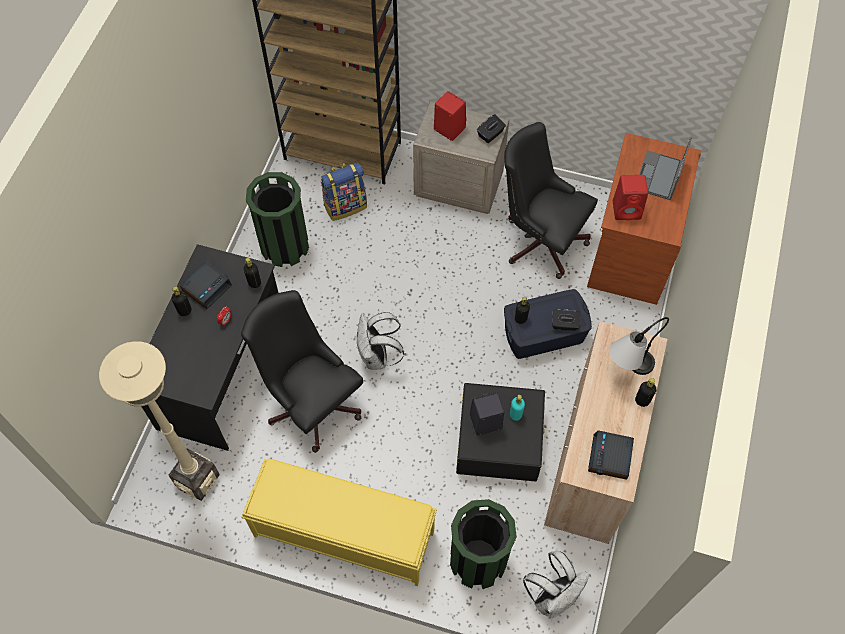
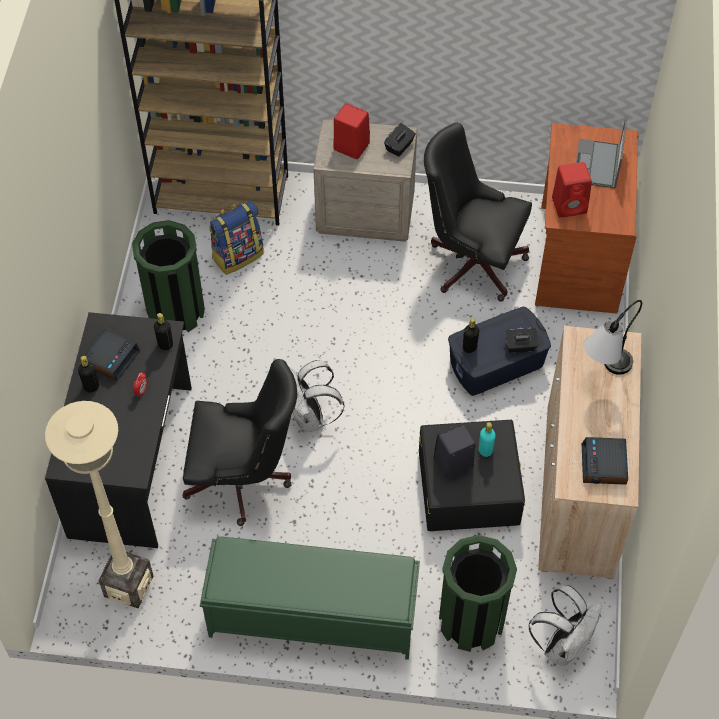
camera: 10 degrees left, 5 degrees down
black office chair [241,290,363,453] -> black office chair turned 150 degrees clockwise [183,359,297,526]
yellow bench [241,459,437,586] -> green bench [200,537,420,660]
black bottle [635,378,657,407] -> none

